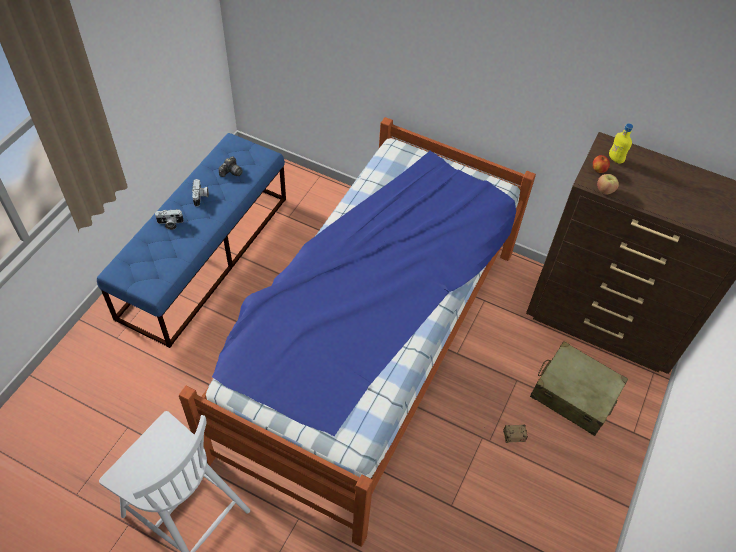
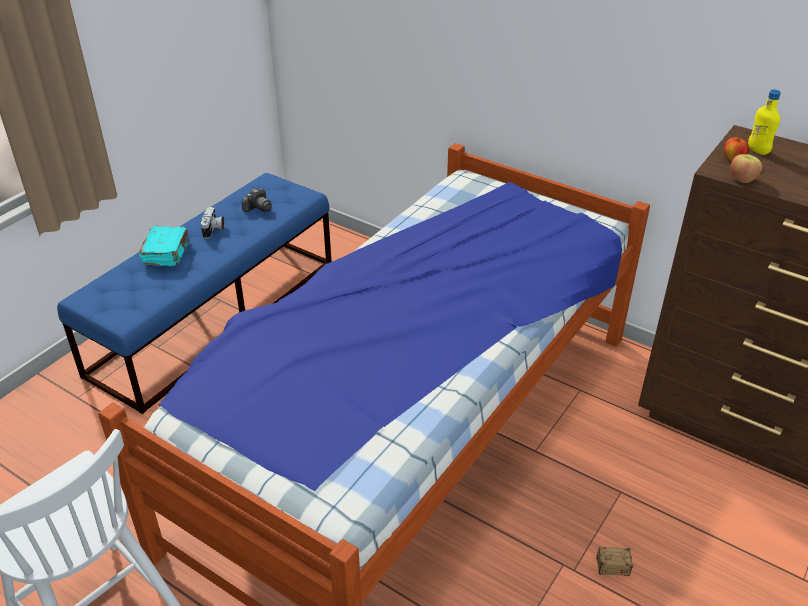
camera: 10 degrees right, 15 degrees down
camera [155,209,184,230] -> turquoise book [139,226,190,267]
beige suitcase [530,341,628,436] -> none

